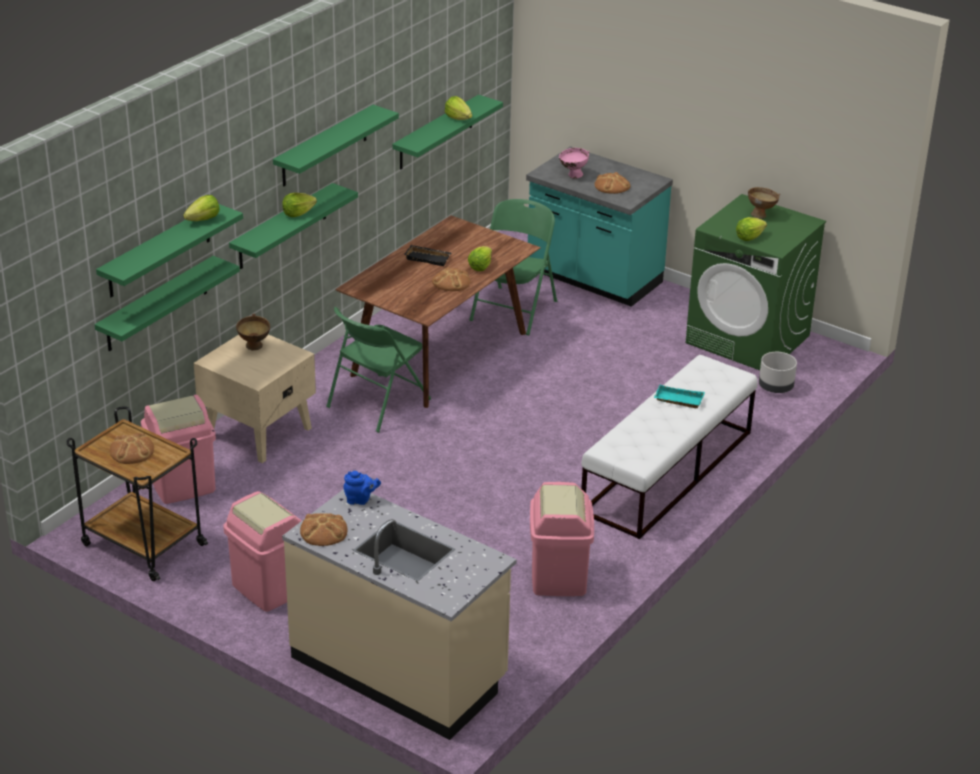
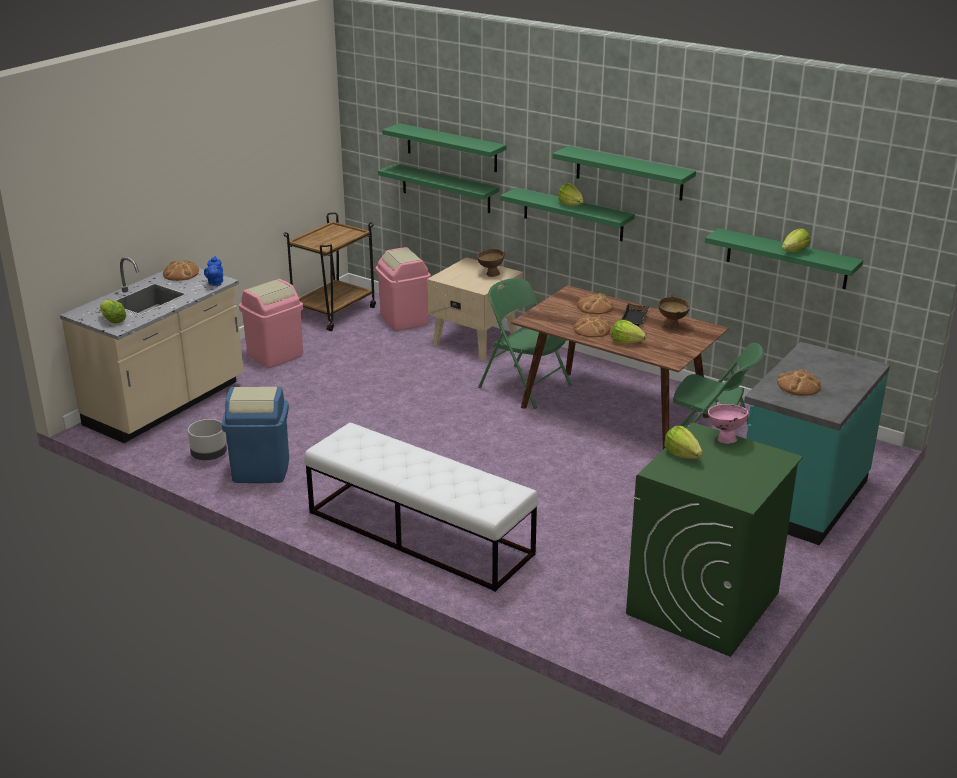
camera: 90 degrees right, 5 degrees down
bread [109,433,154,464] -> bread moved to [577,293,613,314]
lettuce [183,195,219,221] -> lettuce moved to [100,300,127,324]
pink trash can [530,482,594,596] -> blue trash can [222,387,289,483]
pink bowl [559,148,589,179] -> pink bowl moved to [708,402,748,444]
turquoise tray [654,385,705,408] -> none
brown bowl [748,187,780,219] -> brown bowl moved to [658,295,690,328]
grey planter [759,352,797,393] -> grey planter moved to [188,419,227,460]

